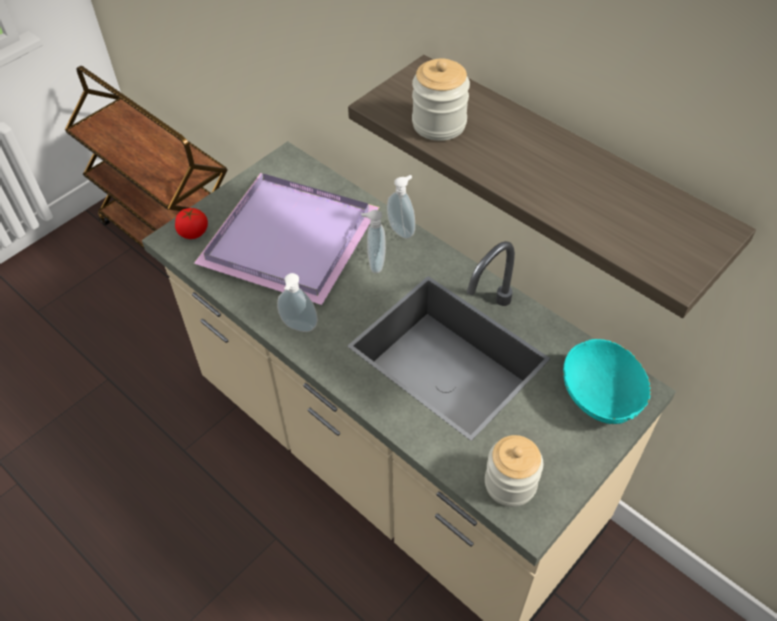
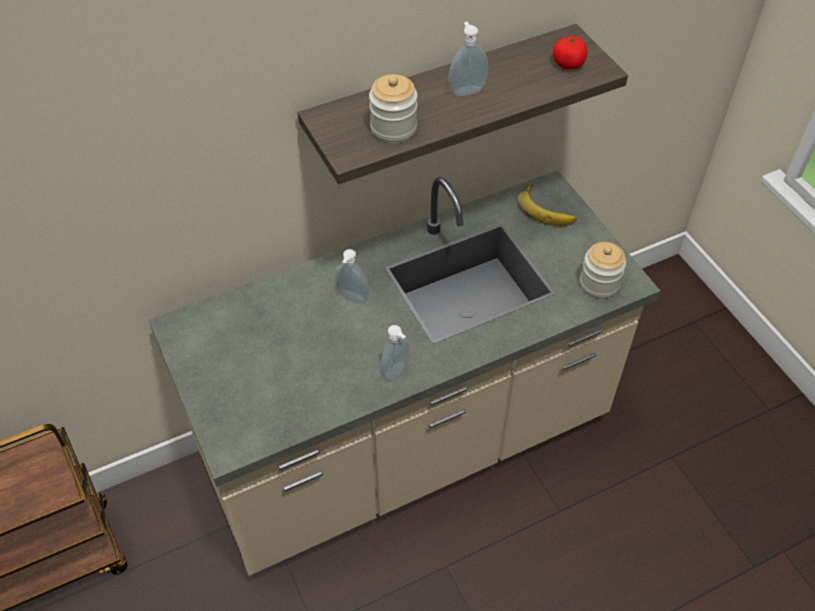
camera: 70 degrees left, 0 degrees up
tomato [175,208,208,239] -> tomato moved to [553,36,588,70]
purple tray [194,173,379,305] -> none
soap dispenser [387,175,415,239] -> soap dispenser moved to [448,22,488,96]
turquoise bowl [563,339,651,424] -> banana [517,183,577,226]

